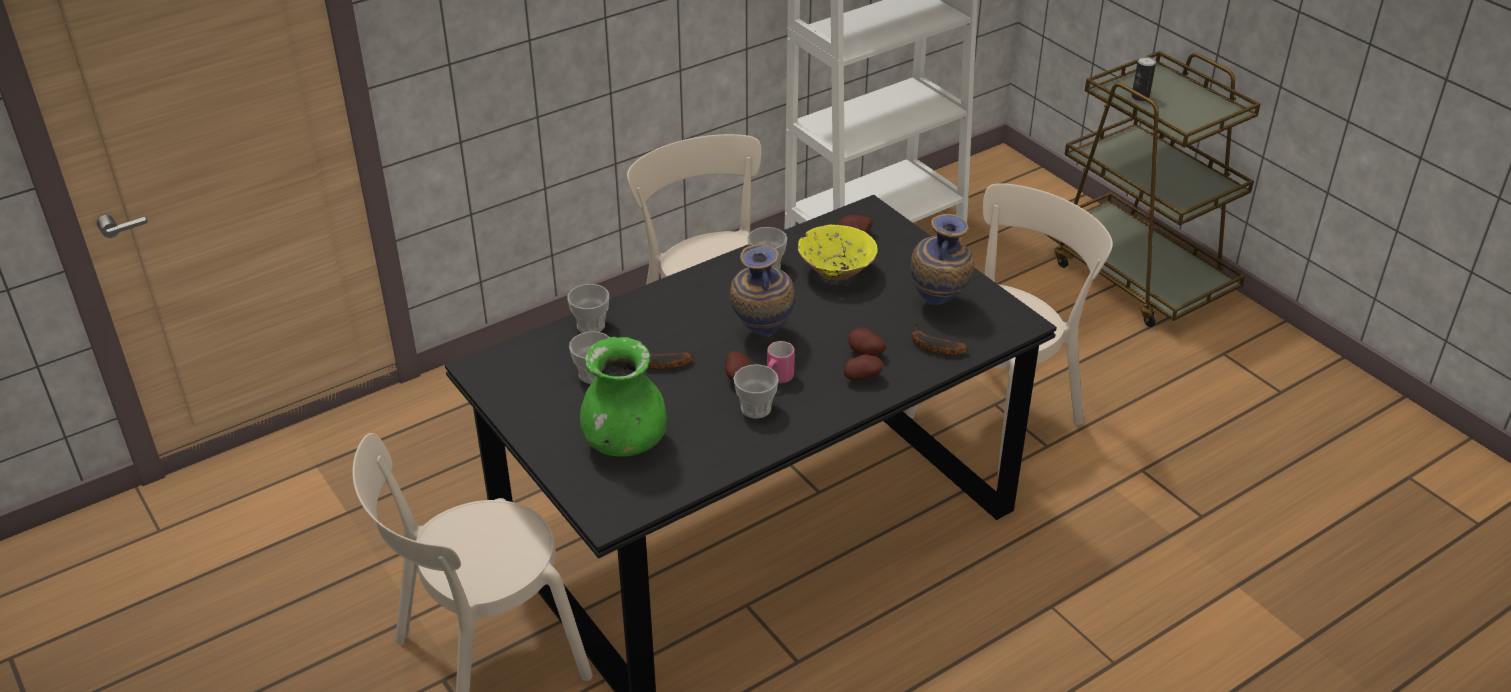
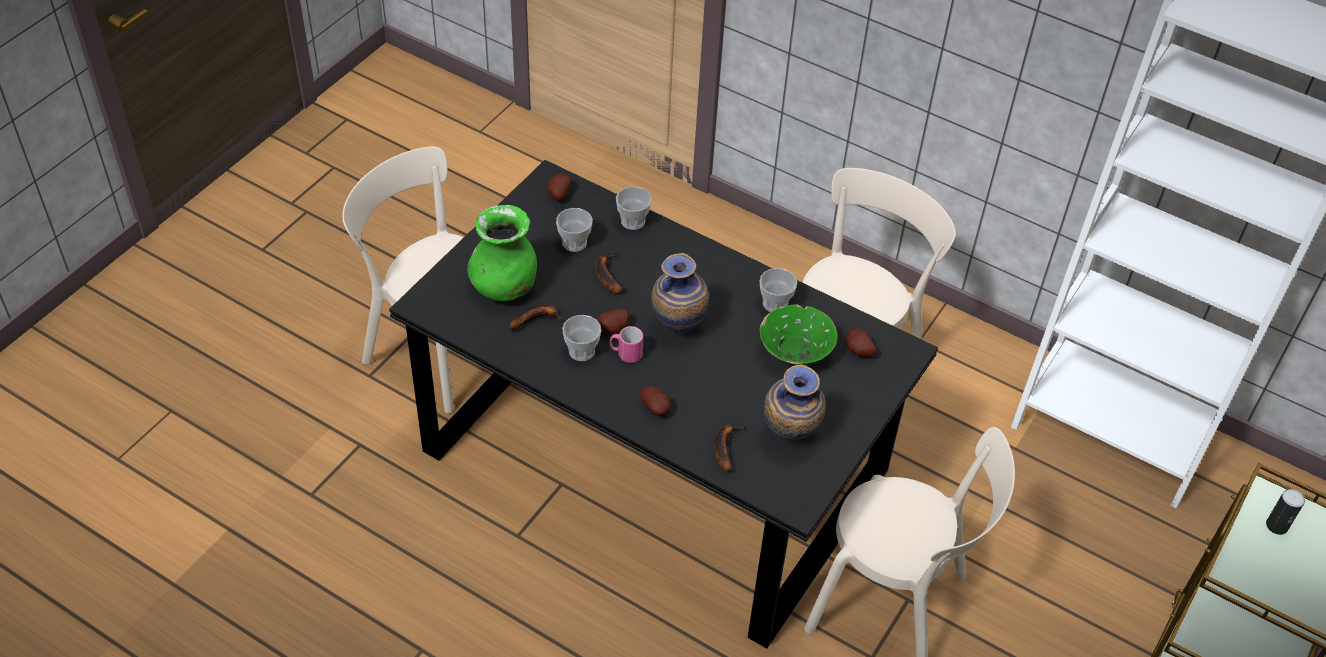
camera: 65 degrees right, 10 degrees up
yellow bowl [798,225,878,281] -> green bowl [759,305,837,365]
potato [848,328,886,356] -> potato moved to [547,173,571,201]
none -> banana [509,304,565,331]

